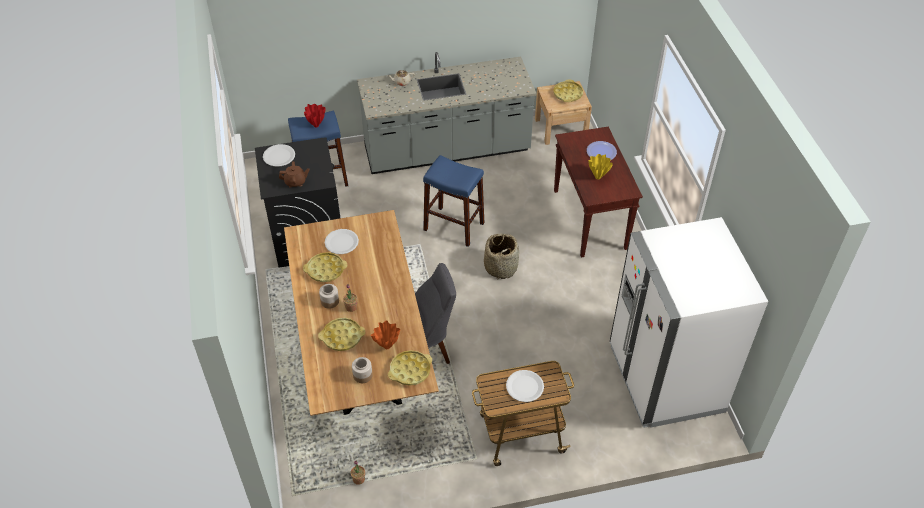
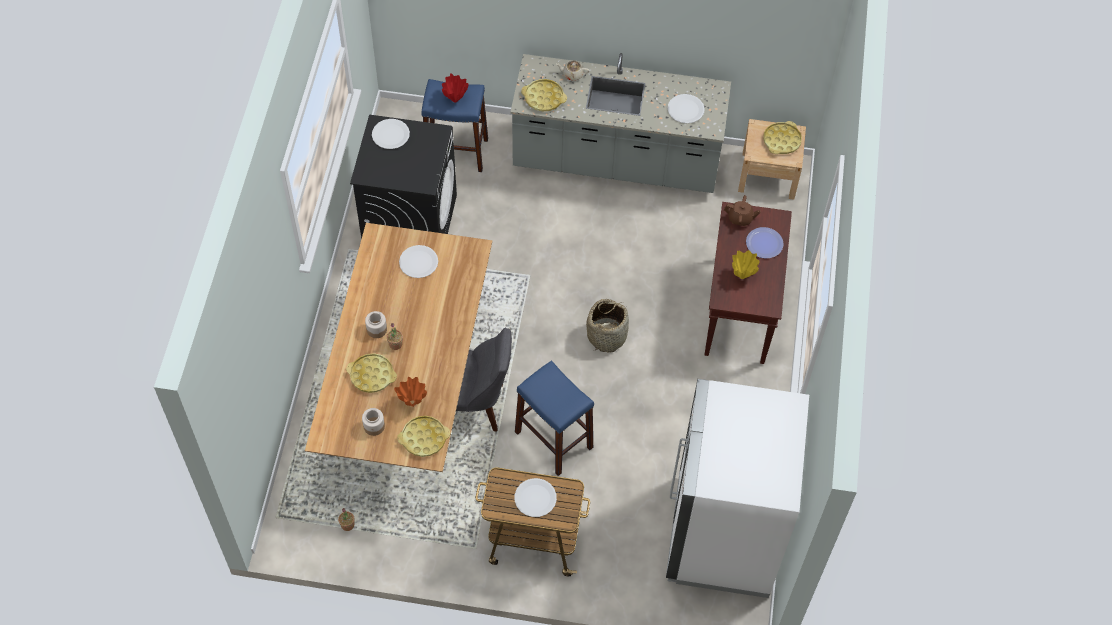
camera: 20 degrees right, 10 degrees up
brown teapot [279,161,309,188] -> brown teapot moved to [724,195,761,226]
yellow tray [303,252,347,282] -> yellow tray moved to [521,79,567,111]
blue stool [423,155,484,247] -> blue stool moved to [515,361,594,476]
none -> white plate [668,94,705,123]

